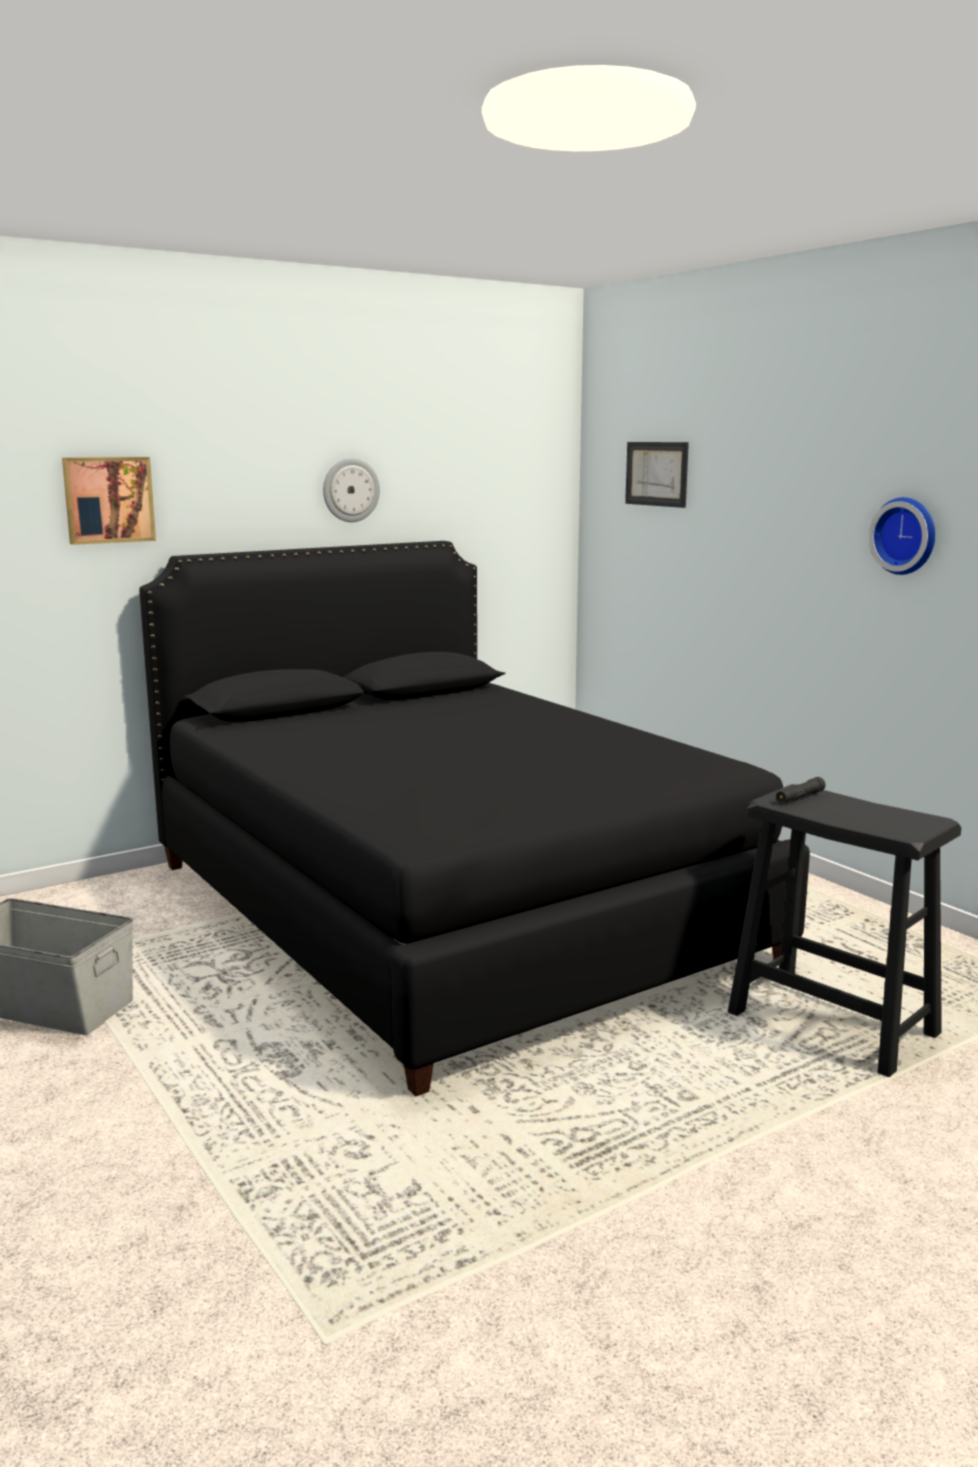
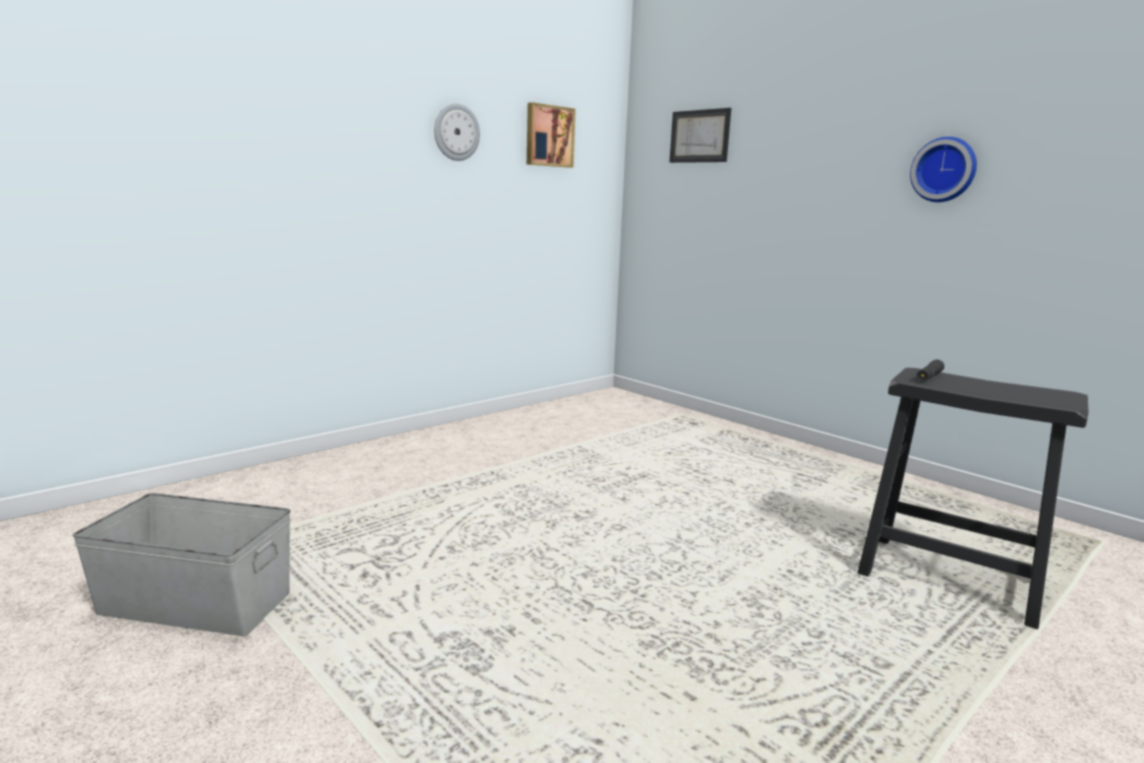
camera: 10 degrees left, 0 degrees up
picture [62,457,156,545] -> picture moved to [527,102,576,168]
black bed [139,541,810,1096] -> none

